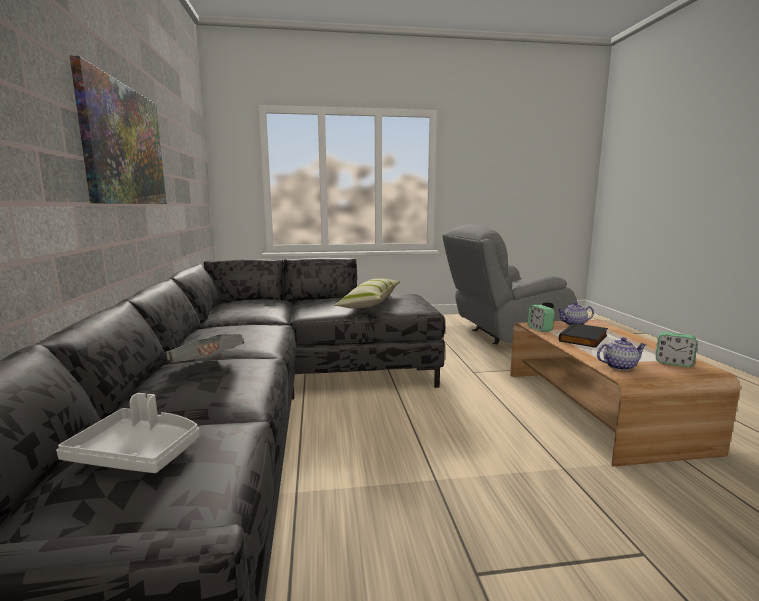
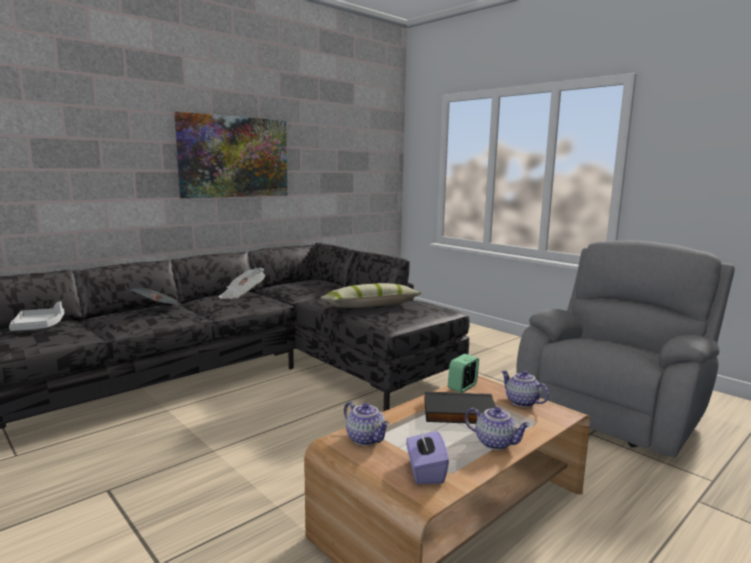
camera: 55 degrees right, 0 degrees up
grey armchair [442,224,577,344] -> grey armchair turned 90 degrees clockwise [516,240,735,458]
alarm clock [655,332,698,367] -> purple tissue box [406,426,449,484]
none -> newspaper [219,268,265,299]
none -> teapot [465,407,531,450]

